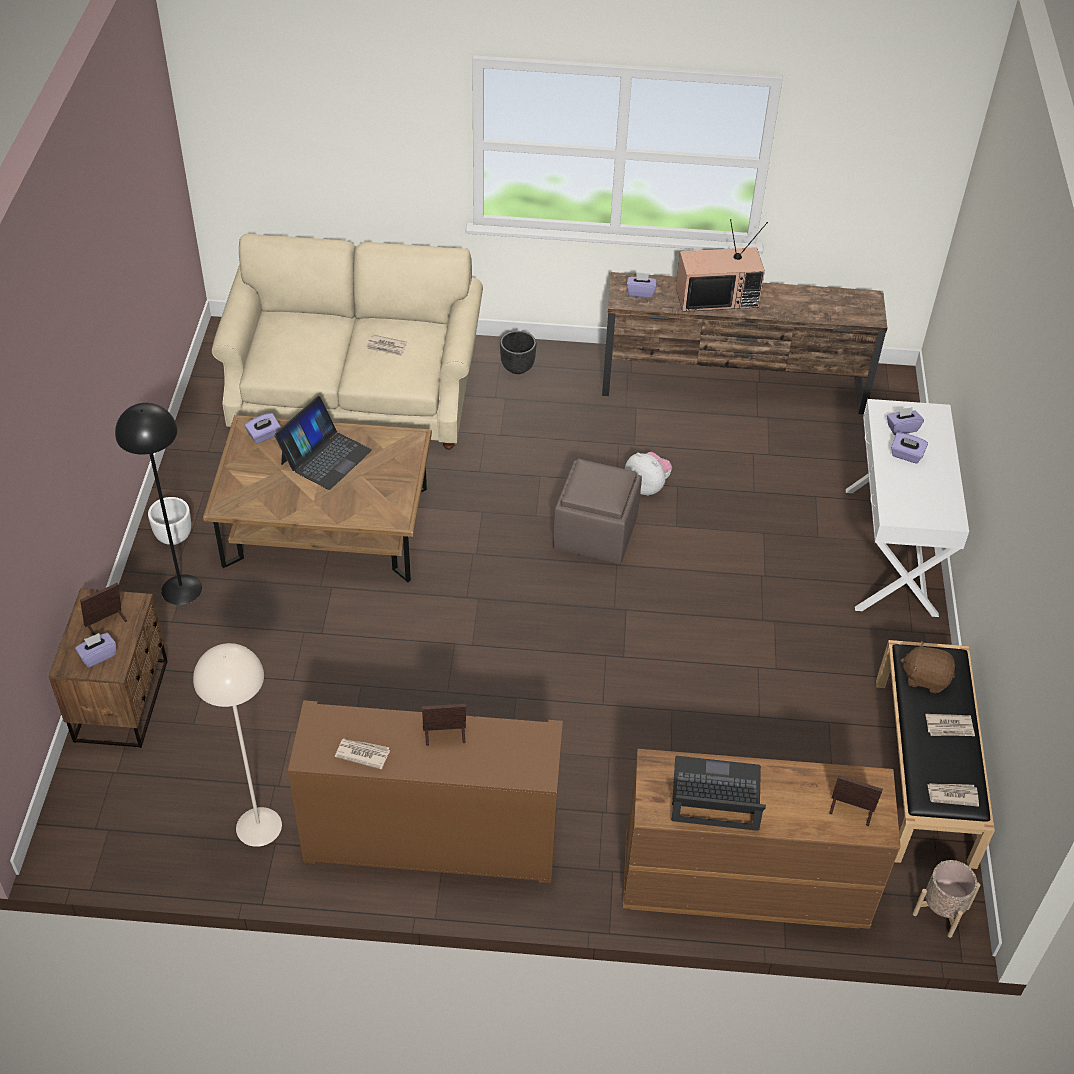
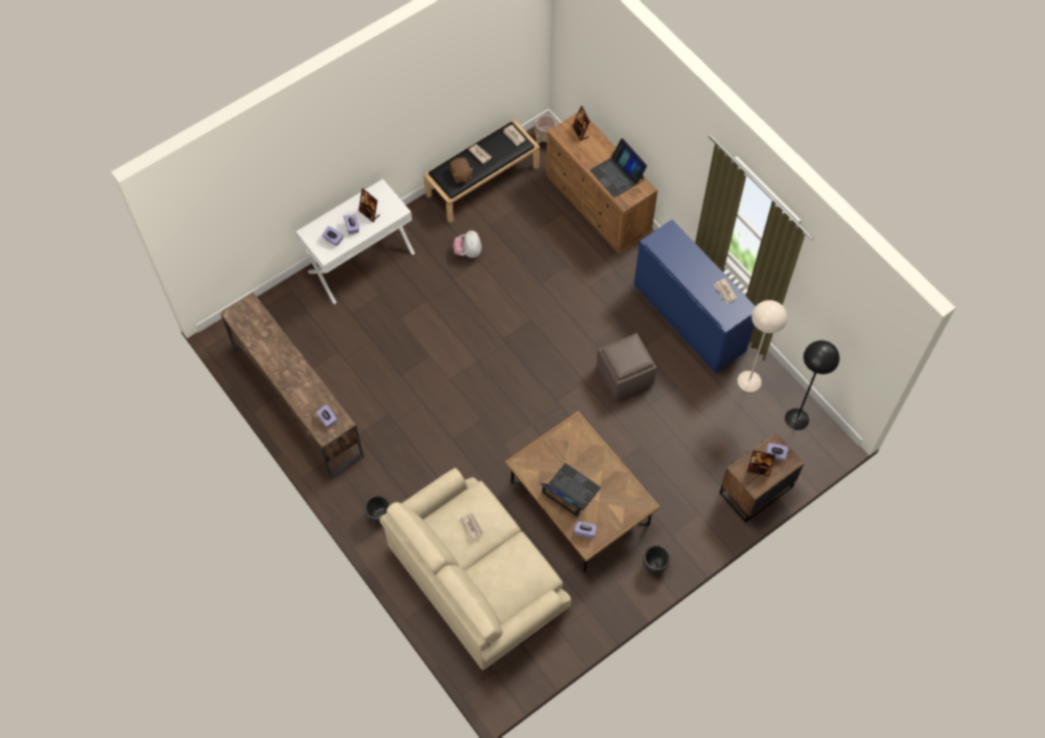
camera: 130 degrees left, 15 degrees up
black floor lamp [115,403,202,605] -> black floor lamp moved to [785,340,840,430]
white planter [148,497,191,545] -> black planter [643,545,671,575]
laptop [274,396,372,490] -> laptop turned 45 degrees clockwise [540,463,601,517]
brown cabinet [288,700,563,884] -> blue cabinet [634,219,756,373]
picture frame [422,704,466,746] -> picture frame moved to [359,188,380,222]
brown ottoman [553,459,642,564] -> brown ottoman moved to [596,333,657,400]
plush toy [625,452,672,495] -> plush toy moved to [454,230,482,258]
television [676,219,768,312] -> none

